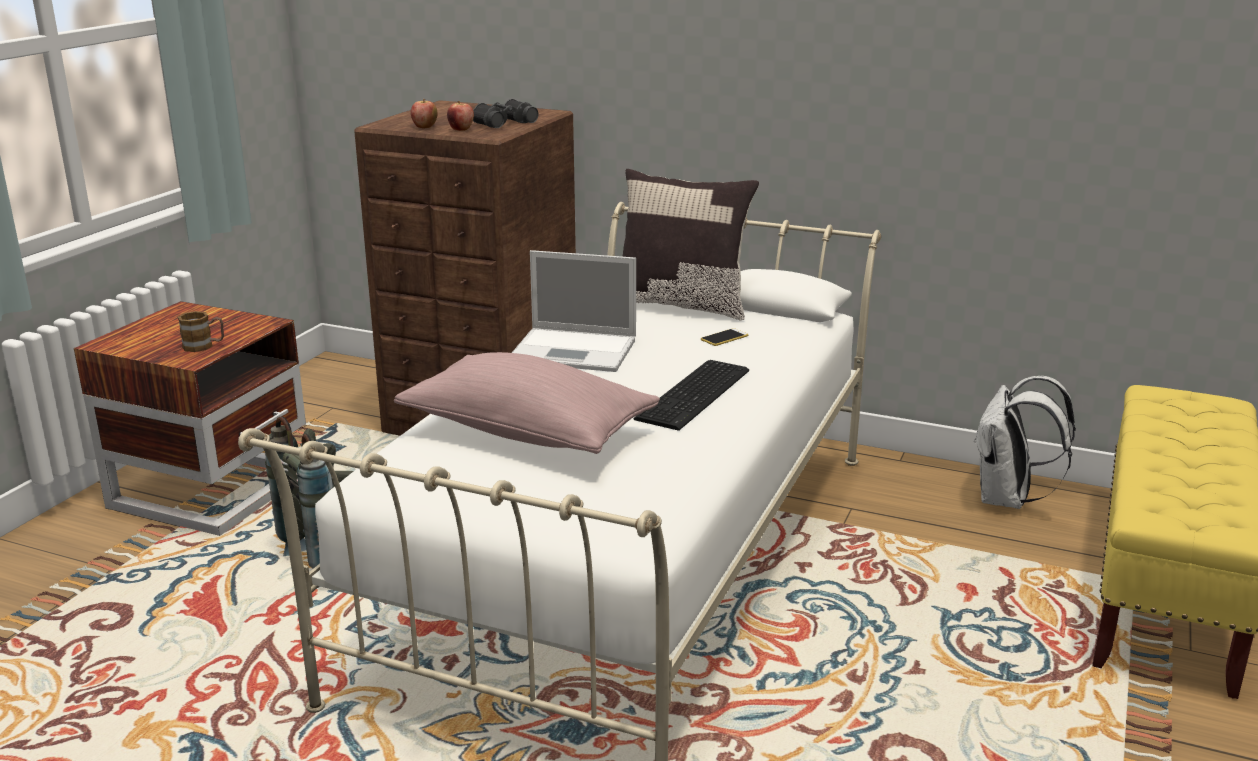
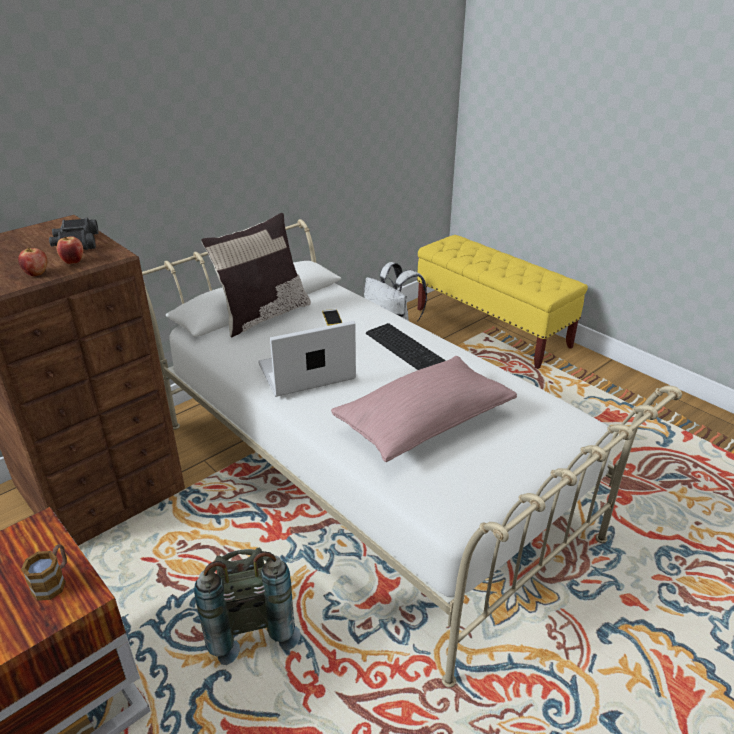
camera: 65 degrees left, 10 degrees up
laptop [512,250,636,372] -> laptop turned 150 degrees counterclockwise [258,321,356,397]

